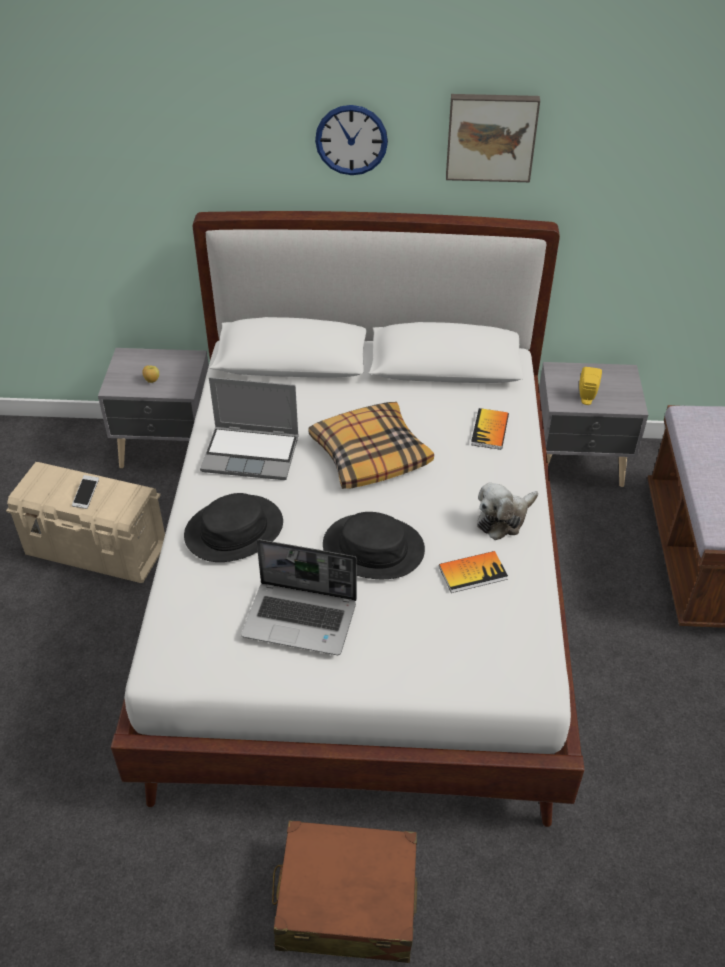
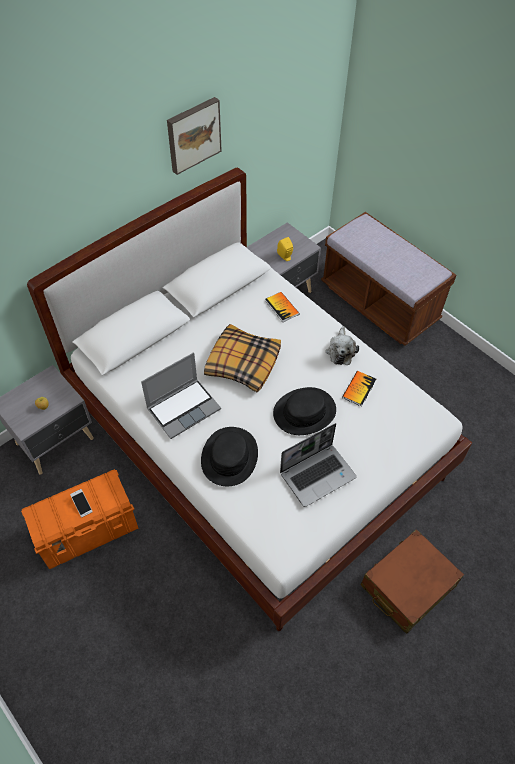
camera: 45 degrees left, 10 degrees up
beige storage box [6,462,165,583] -> orange storage box [21,469,138,569]
wall clock [315,105,388,175] -> none

